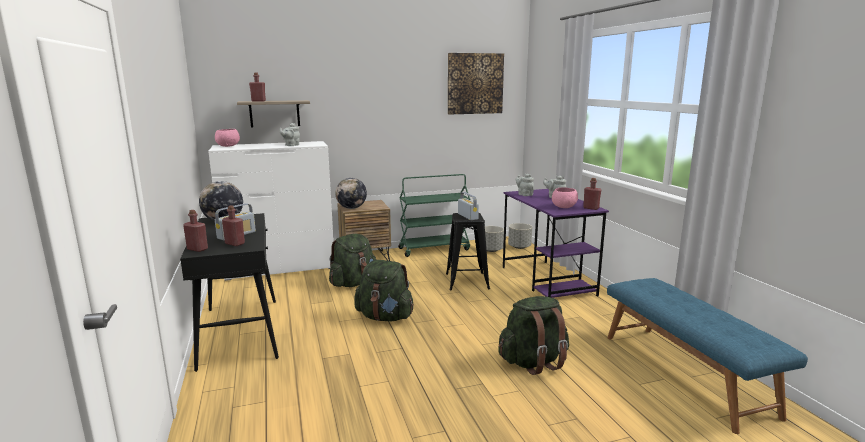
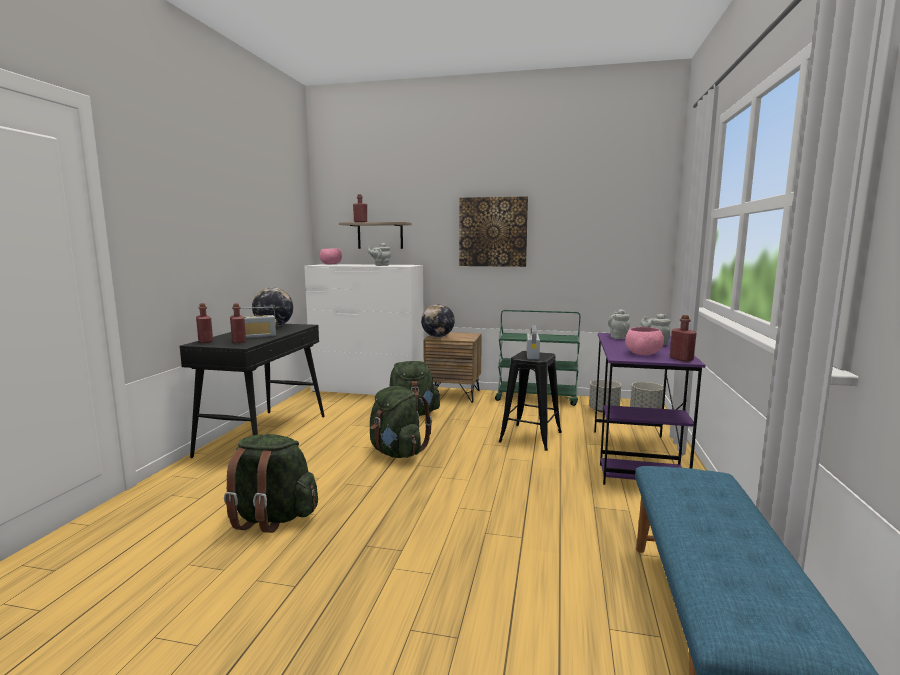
camera: 30 degrees right, 5 degrees down
picture [448,53,504,114] -> picture moved to [459,196,528,267]
green backpack [498,296,569,375] -> green backpack moved to [224,434,318,533]

